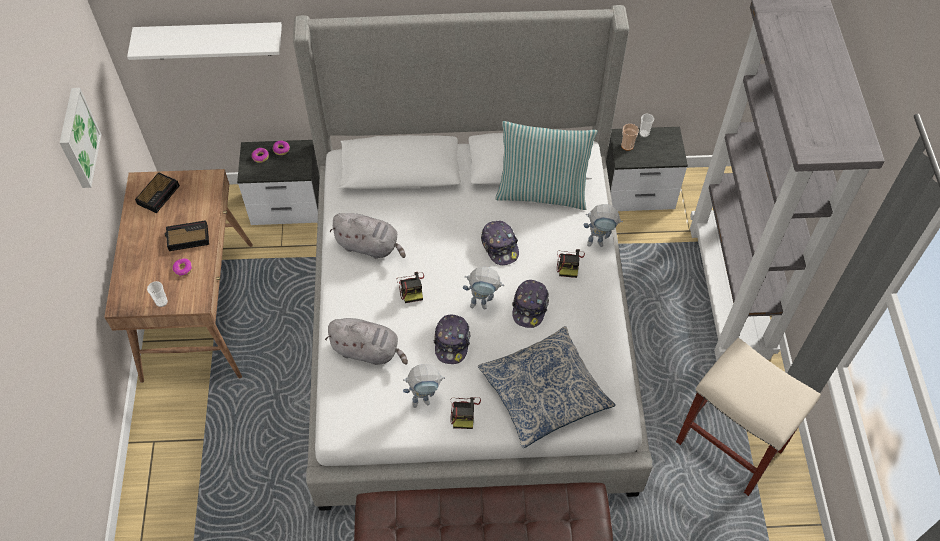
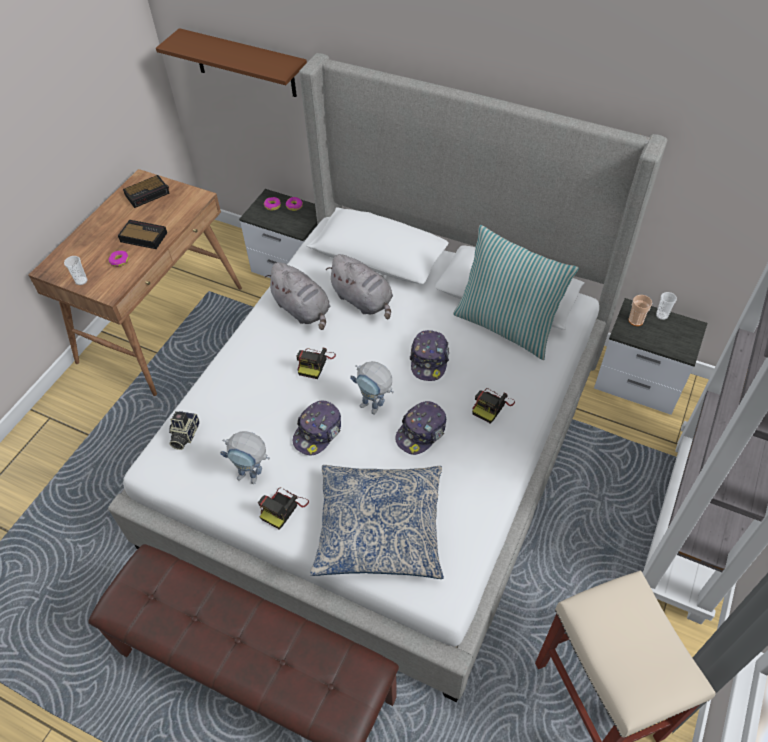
camera: 30 degrees right, 5 degrees down
picture [59,88,101,188] -> none
white shelf [127,22,282,60] -> brown shelf [156,28,307,97]
grey plush toy [325,318,408,365] -> grey plush toy moved to [326,254,393,319]
toy robot [583,204,623,247] -> none
none -> camera [169,411,200,450]

